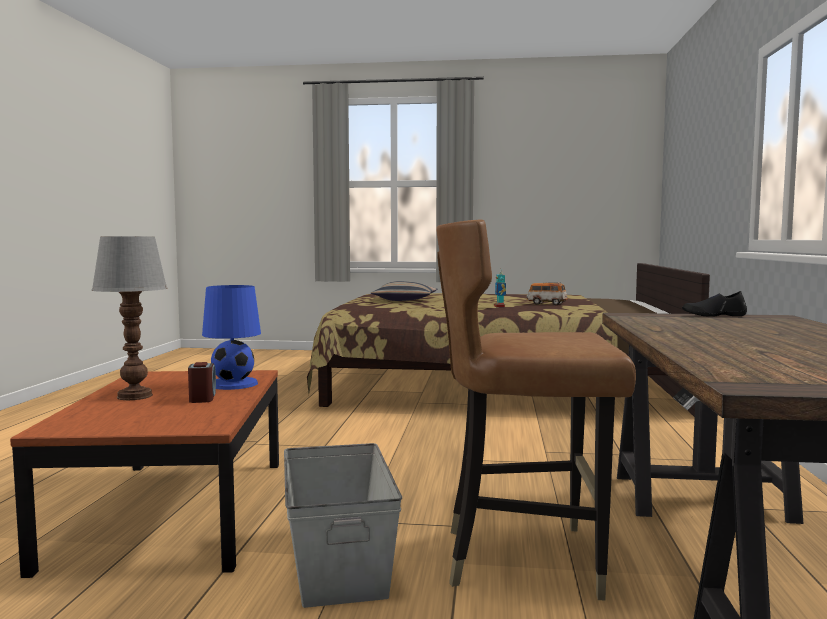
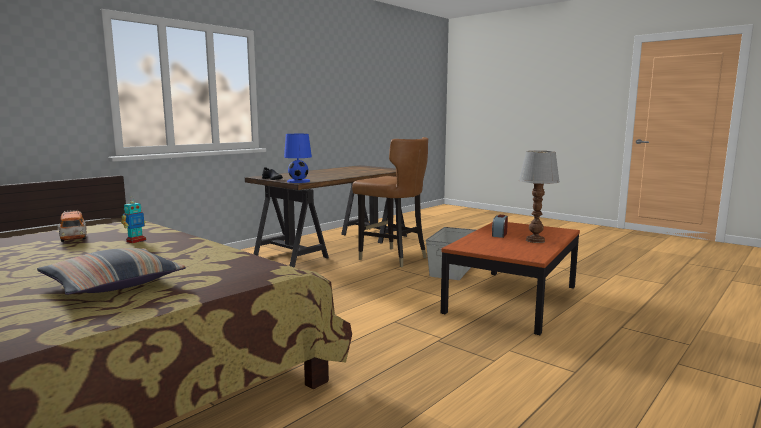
camera: 145 degrees left, 5 degrees up
blue table lamp [202,285,261,390] -> blue table lamp moved to [284,134,312,183]

